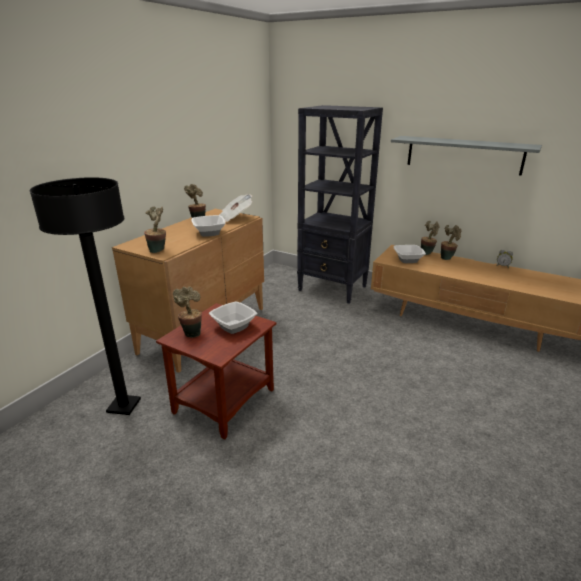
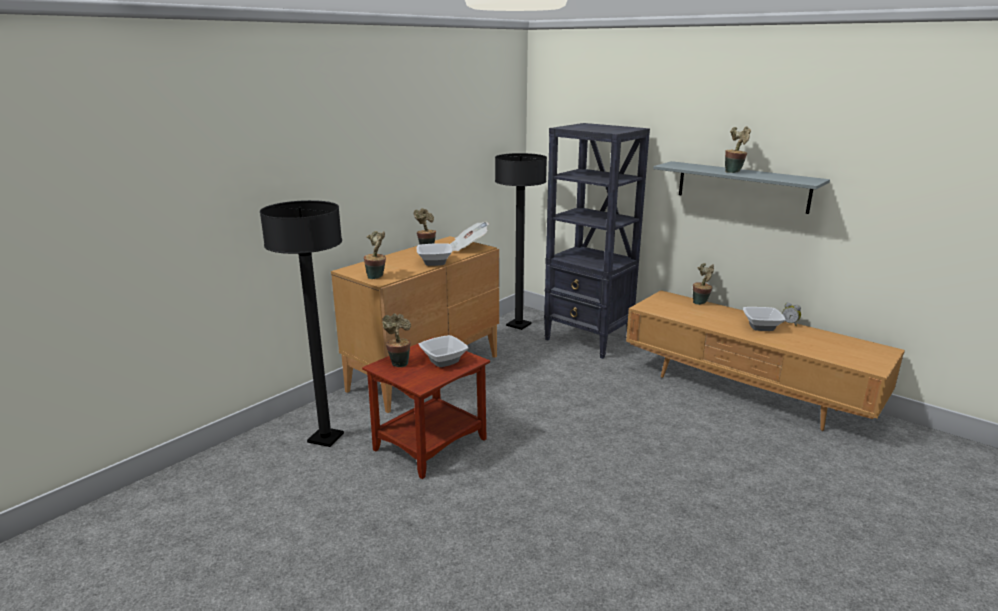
camera: 10 degrees right, 5 degrees down
bowl [393,245,426,263] -> bowl moved to [743,307,785,331]
potted plant [441,225,462,260] -> potted plant moved to [725,126,751,173]
none -> black floor lamp [495,153,547,330]

